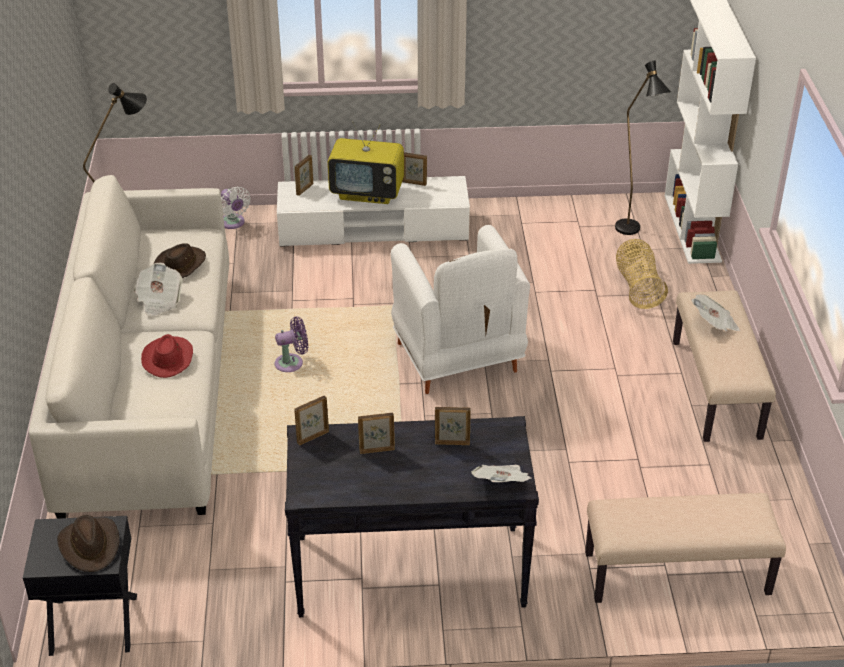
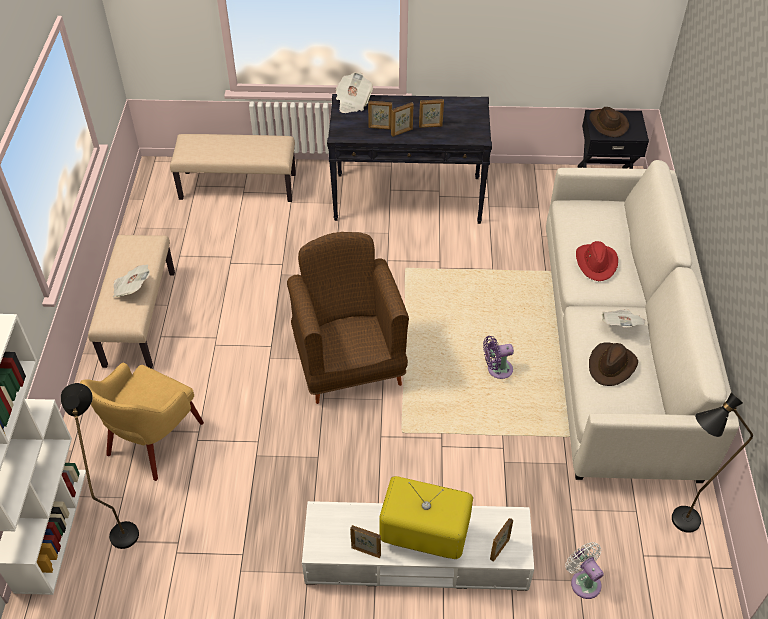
camera: 175 degrees left, 10 degrees up
picture frame [294,396,329,445] -> picture frame moved to [391,102,413,137]
white armchair [391,225,530,394] -> brown armchair [287,232,409,404]
basket [616,239,668,309] -> yellow armchair [80,363,204,481]

